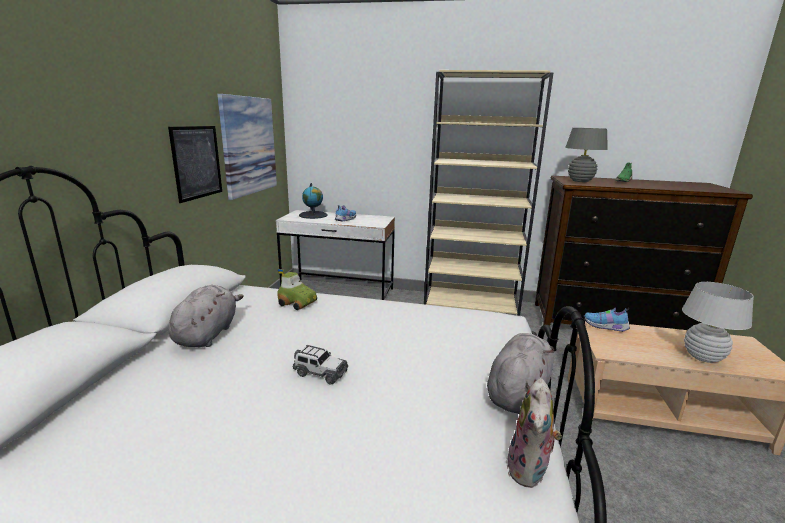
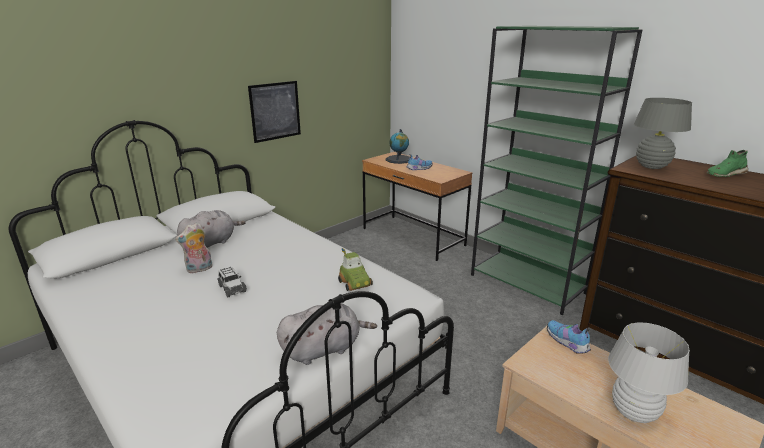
camera: 35 degrees right, 5 degrees up
picture [217,94,277,200] -> none
white desk [276,210,395,300] -> brown desk [362,152,473,261]
toy car [277,269,317,310] -> toy car moved to [338,248,373,291]
beige bookcase [424,70,553,316] -> green bookcase [471,26,642,315]
plush toy [506,378,562,488] -> plush toy moved to [175,223,213,273]

